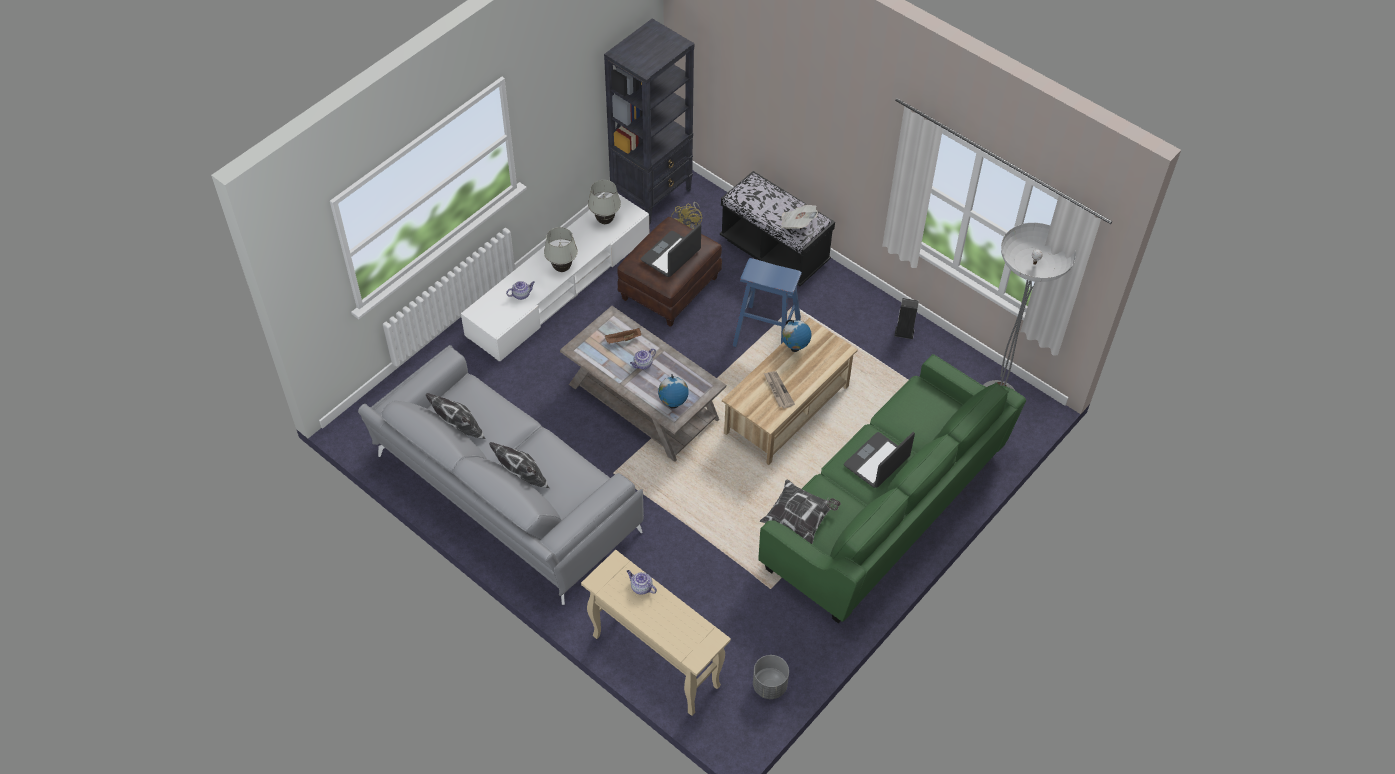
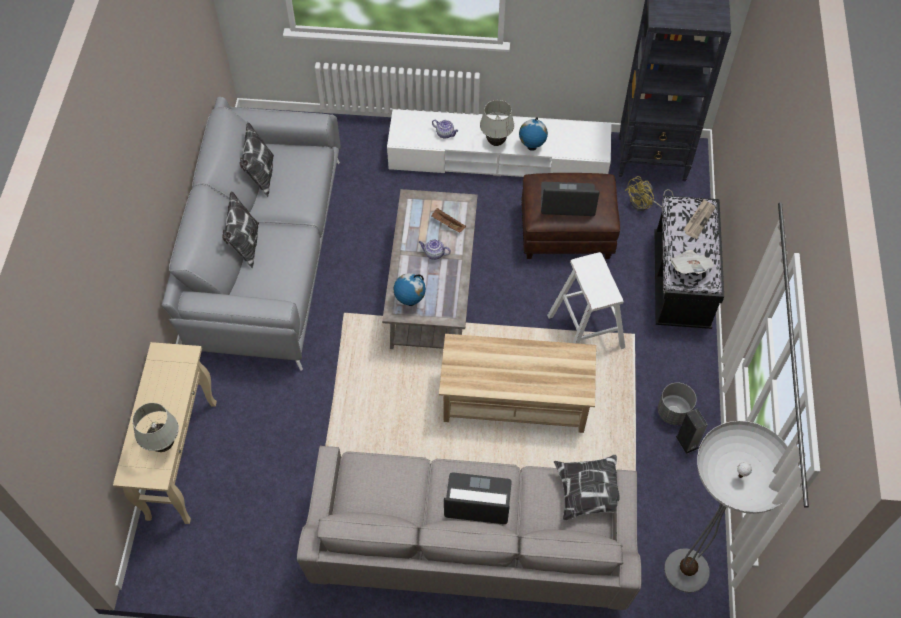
camera: 55 degrees right, 5 degrees up
white table lamp [588,180,621,224] -> white table lamp moved to [133,403,179,452]
teapot [627,570,657,595] -> none
blue stool [732,258,802,347] -> white stool [547,252,625,349]
grey planter [753,655,789,699] -> grey planter moved to [658,383,697,425]
green sofa [758,354,1026,623] -> grey sofa [297,445,641,610]
pillow [760,479,841,544] -> pillow moved to [554,455,620,521]
newspaper [764,371,795,408] -> newspaper moved to [683,199,716,239]
globe [782,320,812,352] -> globe moved to [519,117,548,151]

